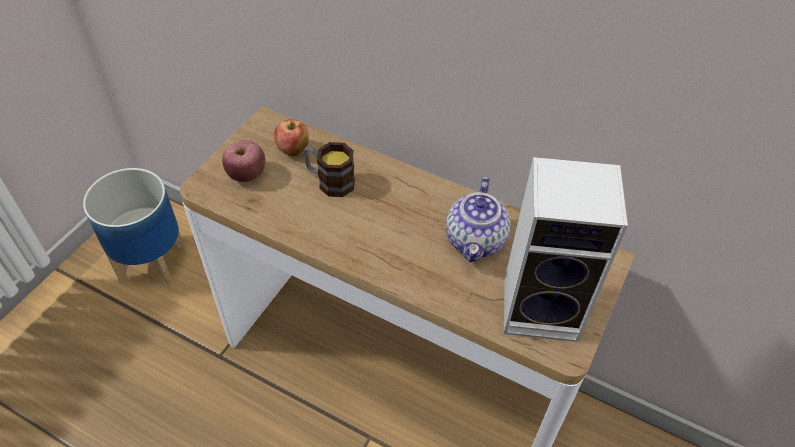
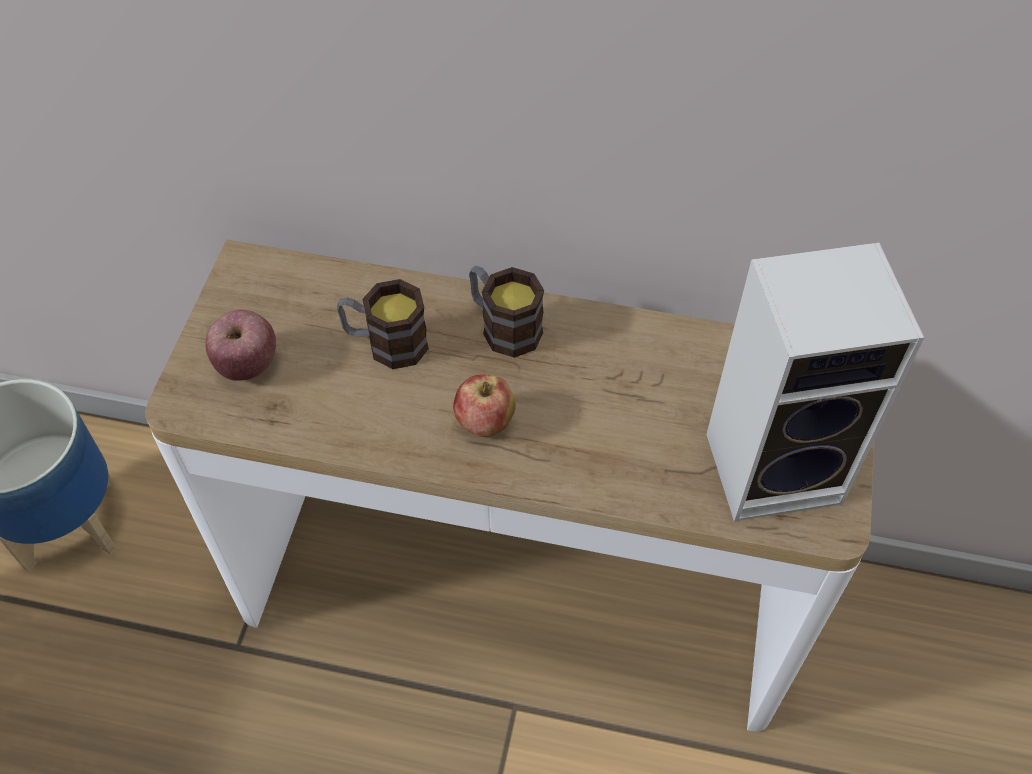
camera: 15 degrees left, 5 degrees up
apple [274,119,309,156] -> apple moved to [453,374,516,437]
teapot [446,176,511,262] -> none
none -> mug [469,266,544,358]

